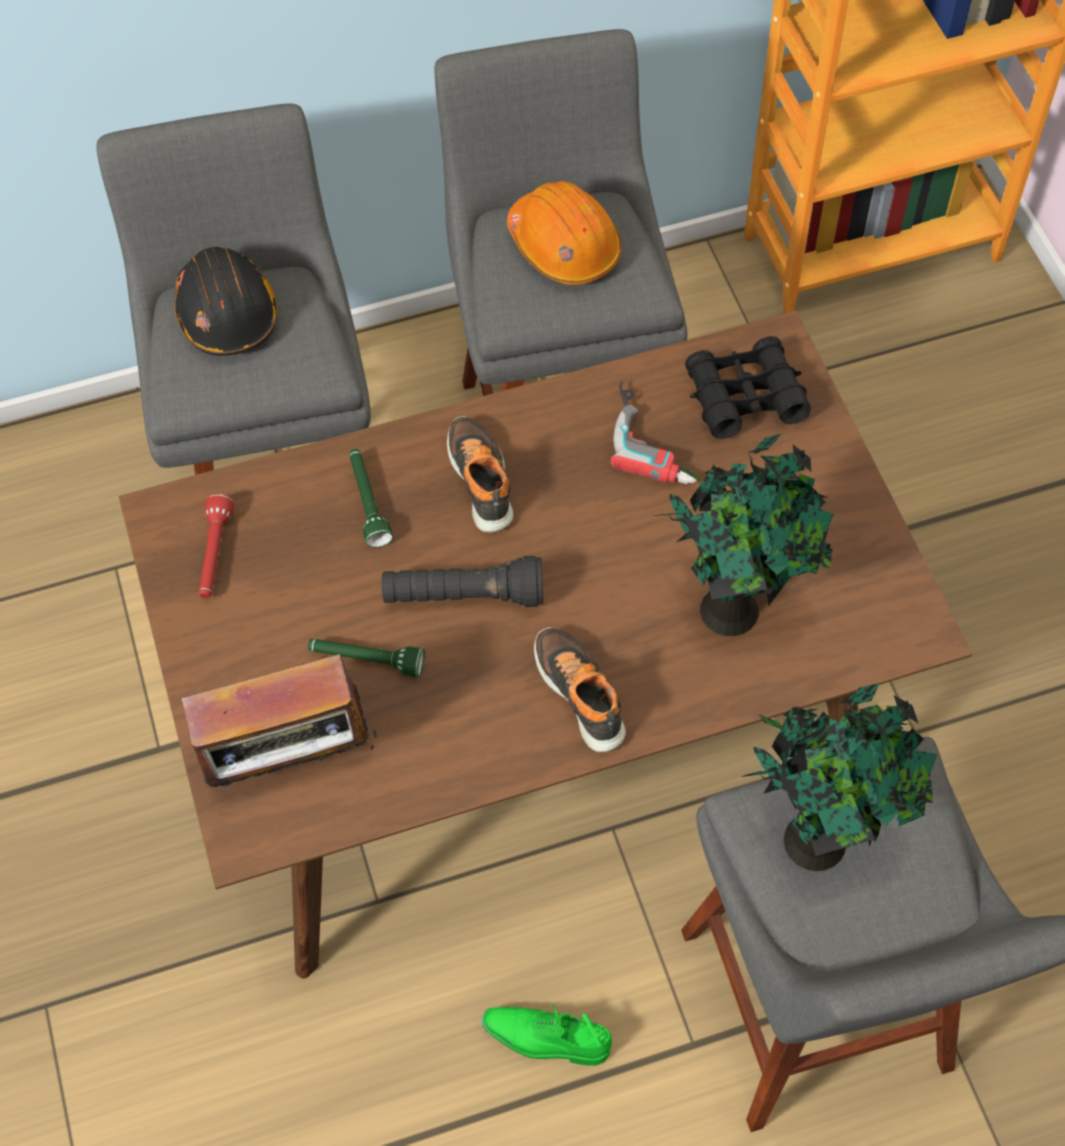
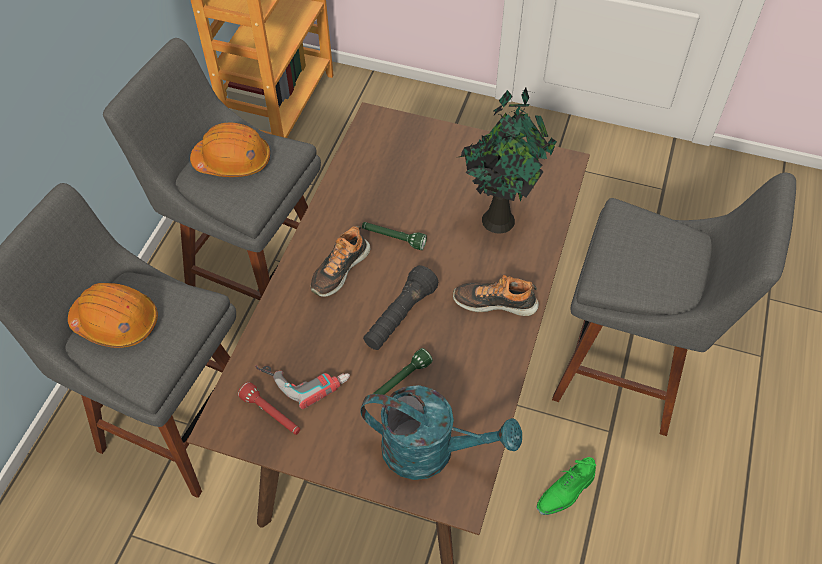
camera: 55 degrees left, 5 degrees down
black hard hat [174,247,277,356] -> orange hard hat [68,283,158,348]
radio [182,655,377,804] -> turquoise watering can [360,385,522,480]
green flashlight [349,449,393,548] -> green flashlight moved to [362,222,427,250]
shoe [447,416,513,533] -> shoe turned 75 degrees counterclockwise [311,226,371,297]
power drill [611,381,697,484] -> power drill moved to [255,365,350,409]
black binoculars [685,336,811,439] -> none
potted plant [741,683,937,871] -> none

